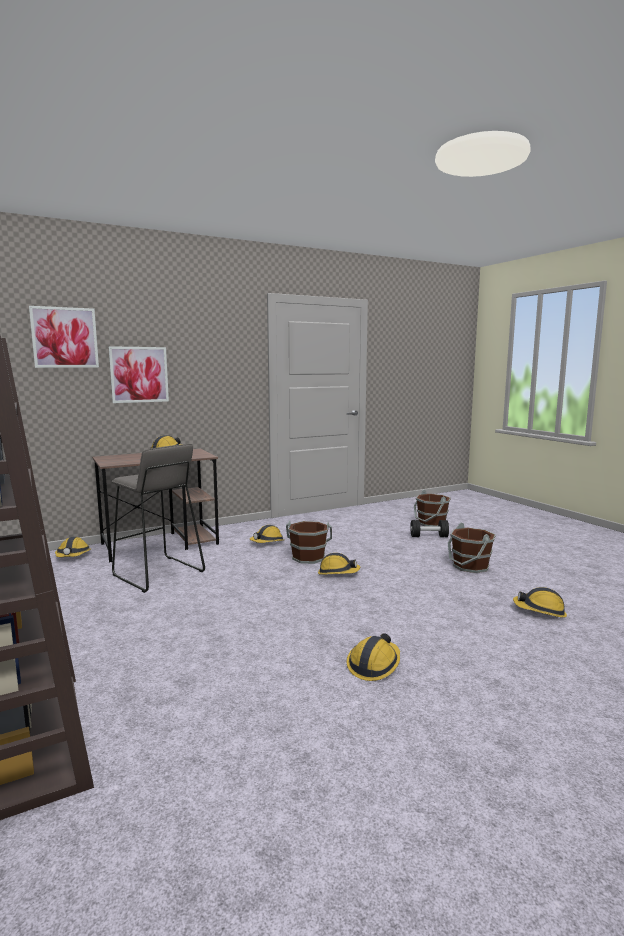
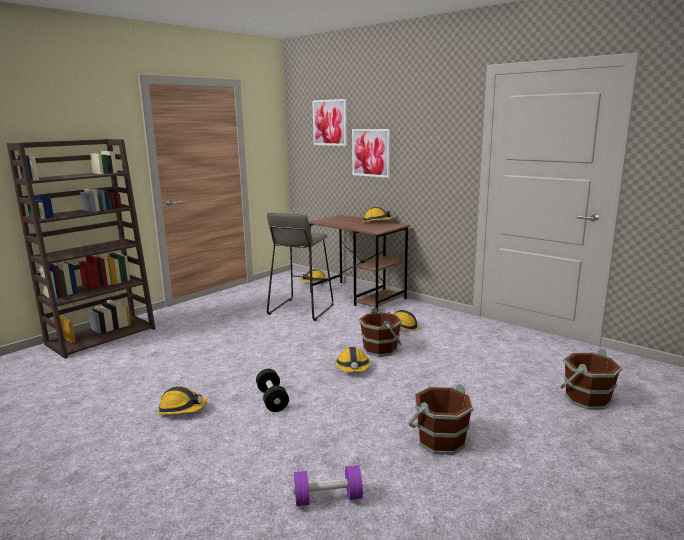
camera: 70 degrees right, 5 degrees up
black dumbbell [410,520,449,537] -> black dumbbell moved to [256,369,289,412]
hard hat [513,587,567,618] -> purple dumbbell [293,465,363,506]

